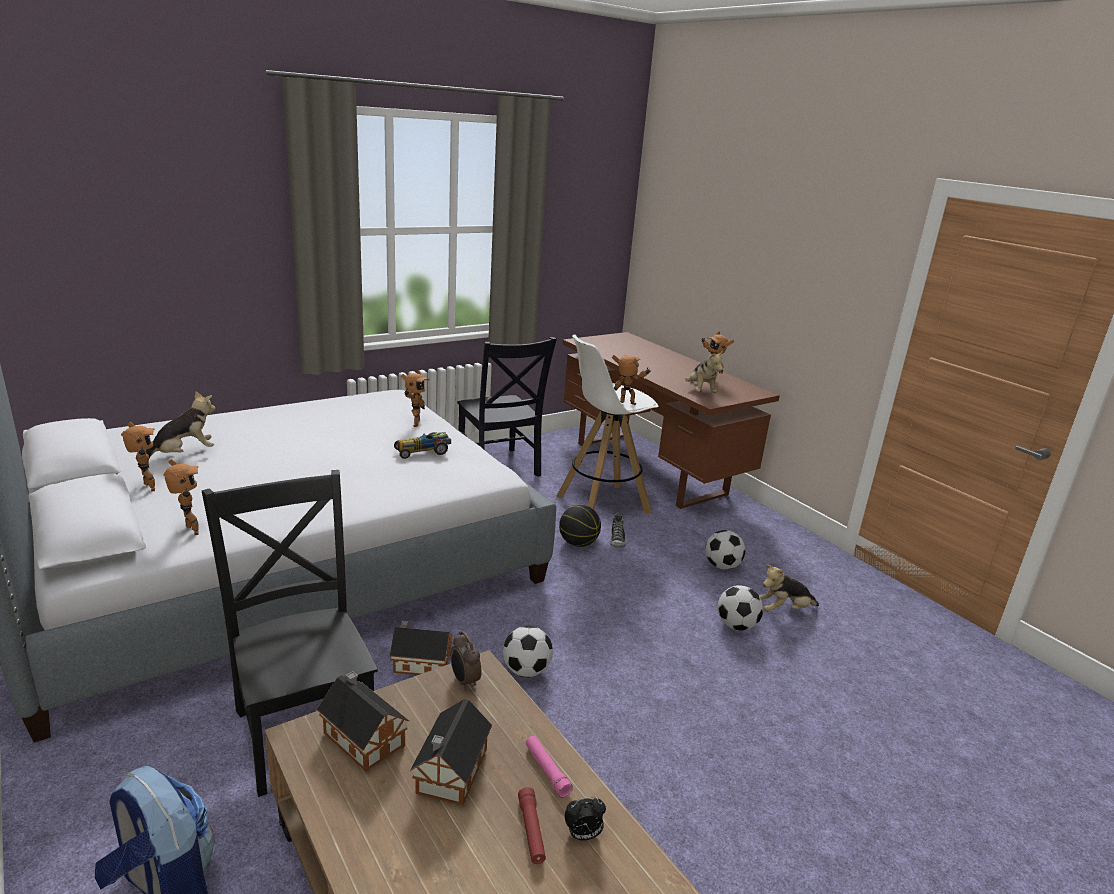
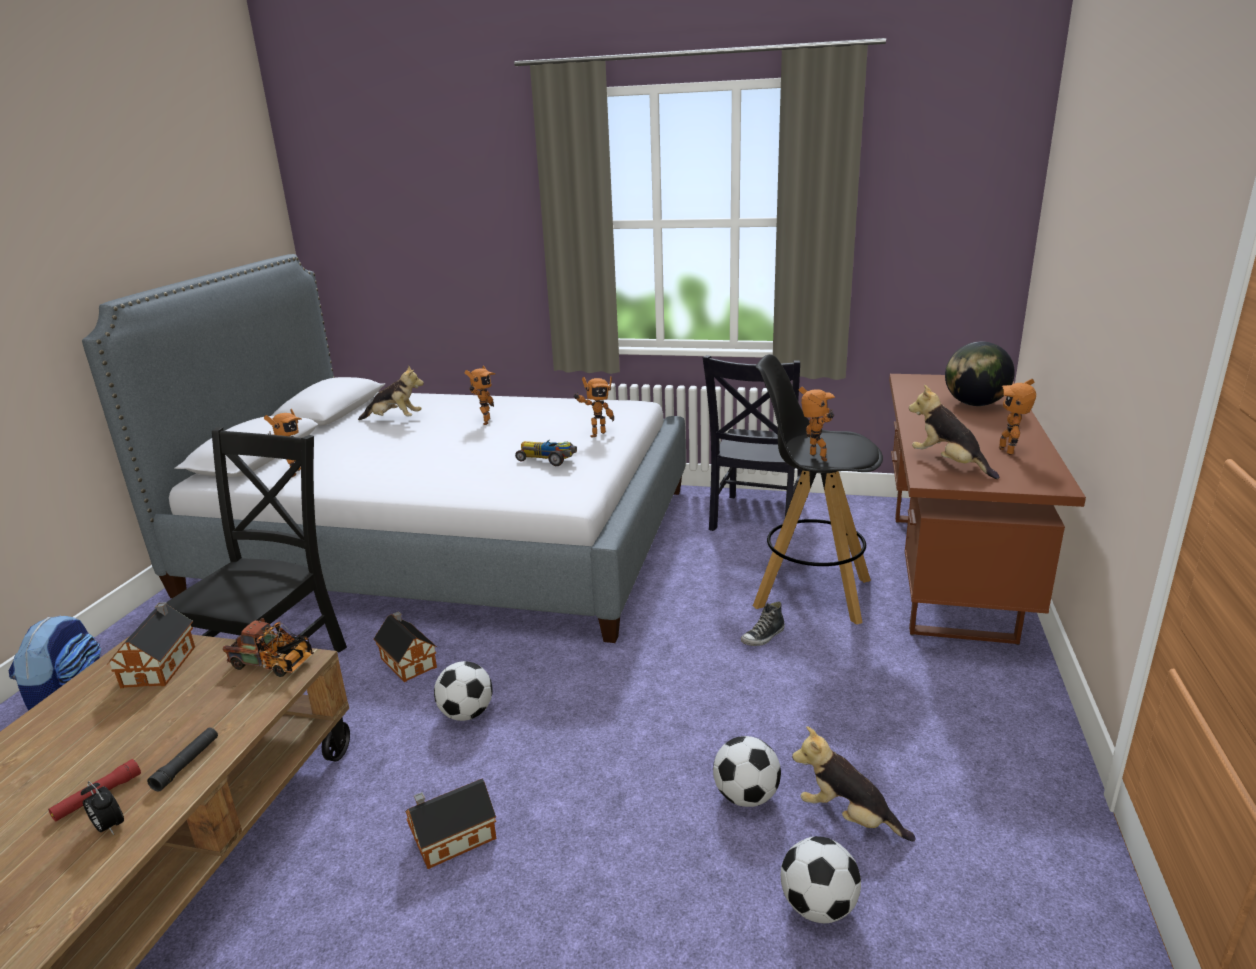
camera: 50 degrees right, 0 degrees up
toy robot [121,422,155,492] -> toy robot moved to [464,366,495,425]
toy house [410,699,492,806] -> toy house moved to [405,778,496,869]
alarm clock [450,631,482,690] -> toy truck [223,618,314,677]
pink flashlight [526,736,573,797] -> black flashlight [147,728,218,792]
white stool [556,335,659,514] -> black stool [753,354,883,625]
basketball [559,505,601,547] -> none
plush toy [686,351,723,393] -> plush toy turned 105 degrees clockwise [909,385,1000,479]
football [705,530,746,570] -> football moved to [781,836,861,923]
none -> globe [945,341,1015,406]

